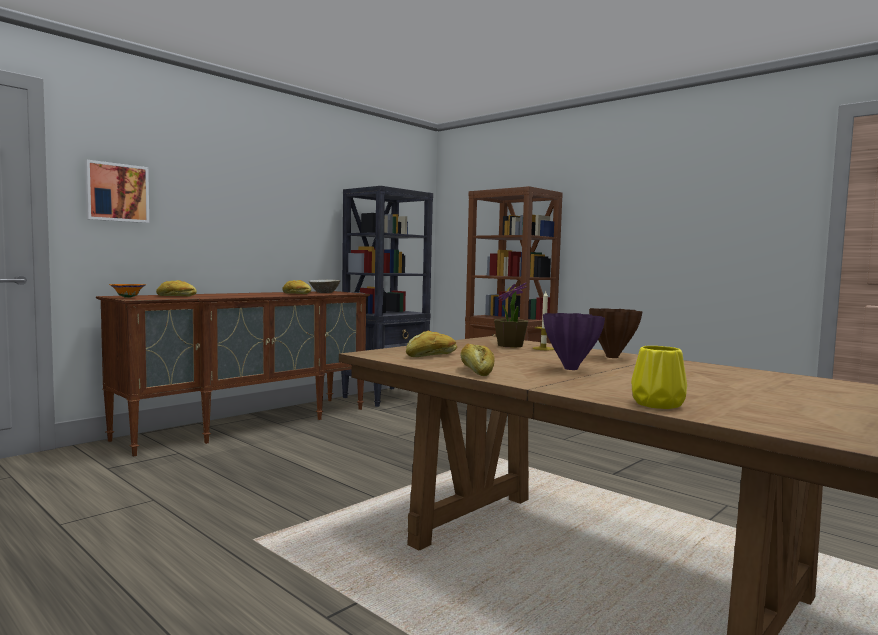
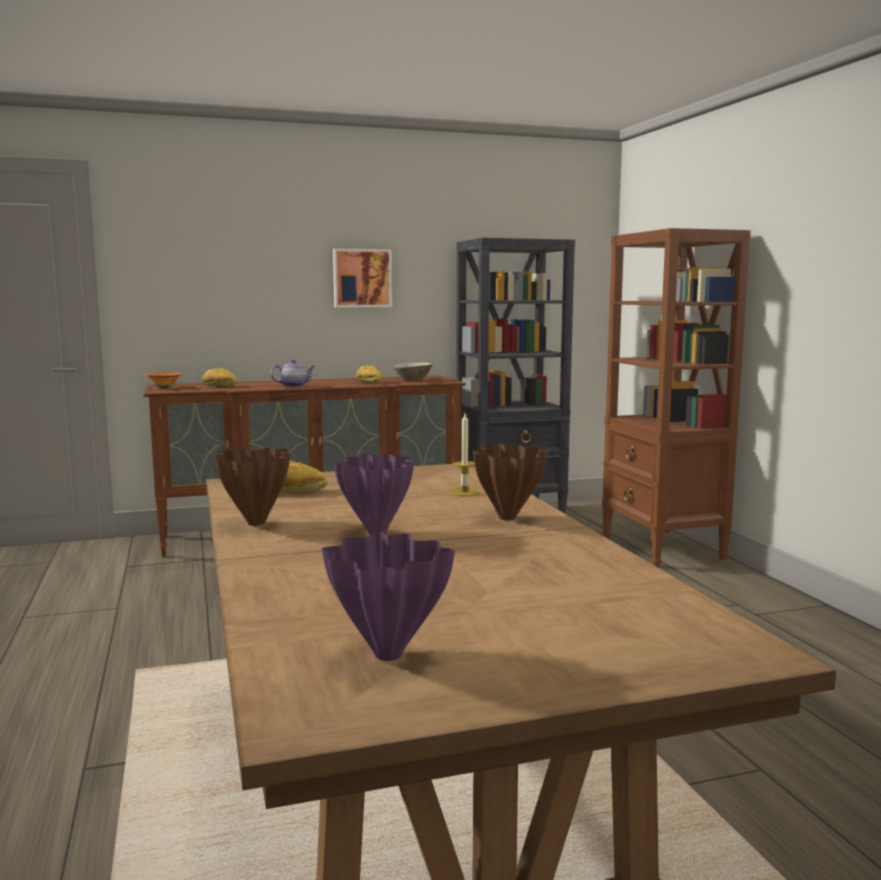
camera: 30 degrees right, 5 degrees up
picture [84,160,149,223] -> picture moved to [333,248,392,307]
bread [461,344,495,376] -> brown vase [214,448,290,526]
potted plant [494,282,529,348] -> none
yellow vase [631,346,687,409] -> none
none -> teapot [271,360,315,387]
none -> purple vase [322,532,455,661]

